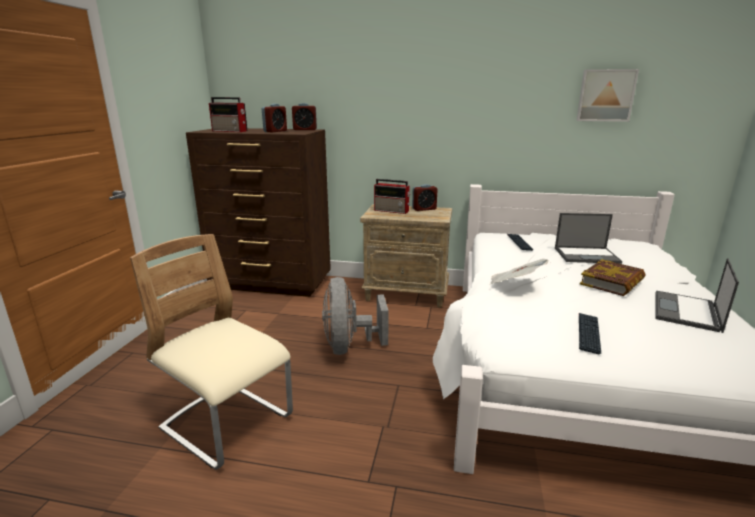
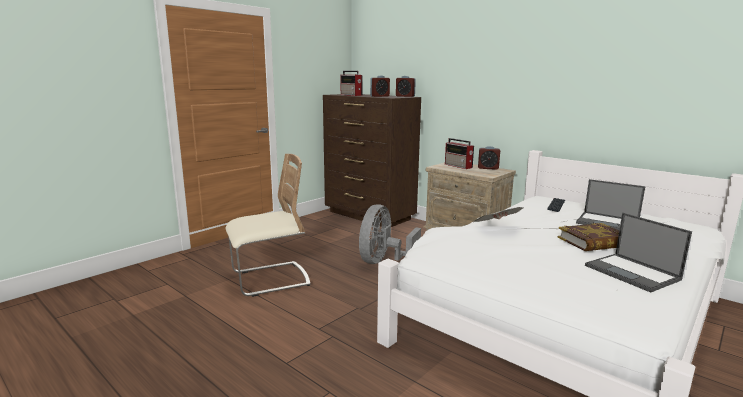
camera: 30 degrees right, 5 degrees down
beige chair [130,234,293,470] -> beige chair turned 90 degrees clockwise [225,154,310,297]
picture [576,69,639,122] -> none
keyboard [579,313,601,354] -> none
laptop [656,258,739,333] -> laptop turned 90 degrees counterclockwise [585,213,692,292]

